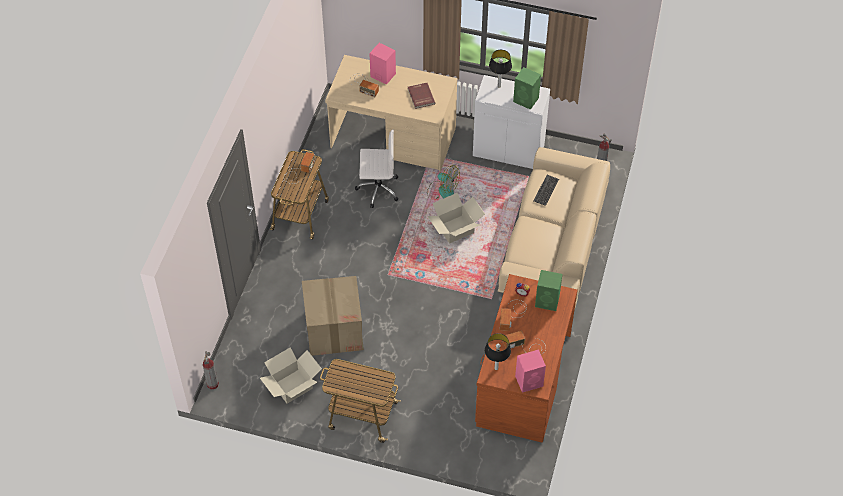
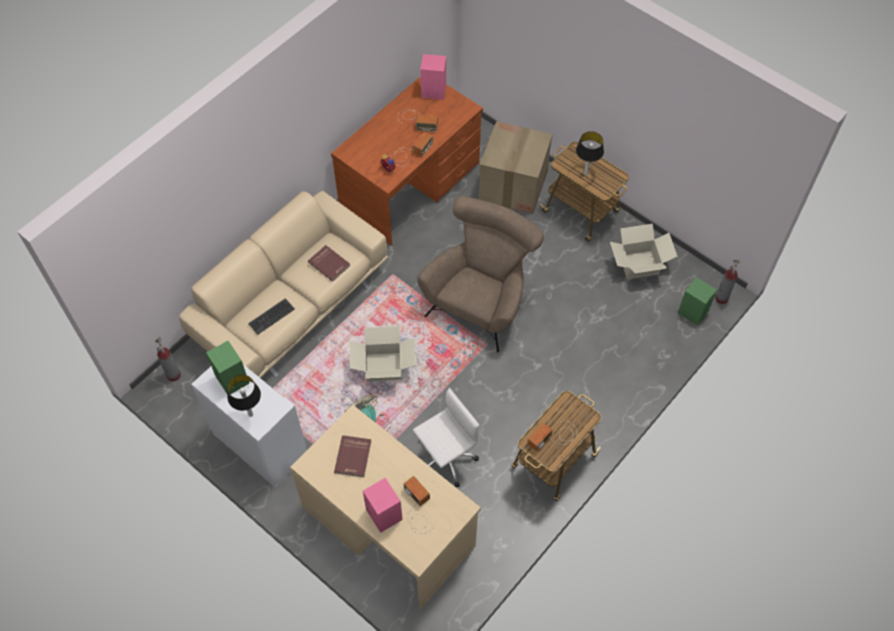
camera: 155 degrees left, 5 degrees up
cardboard box [302,276,364,356] -> cardboard box moved to [478,121,553,214]
white office chair [355,130,398,208] -> white office chair turned 120 degrees clockwise [413,388,479,487]
table lamp [485,333,511,370] -> table lamp moved to [576,131,604,175]
green speaker [535,270,563,311] -> green speaker moved to [678,277,717,326]
none -> red book [308,245,350,282]
none -> brown armchair [417,196,544,352]

